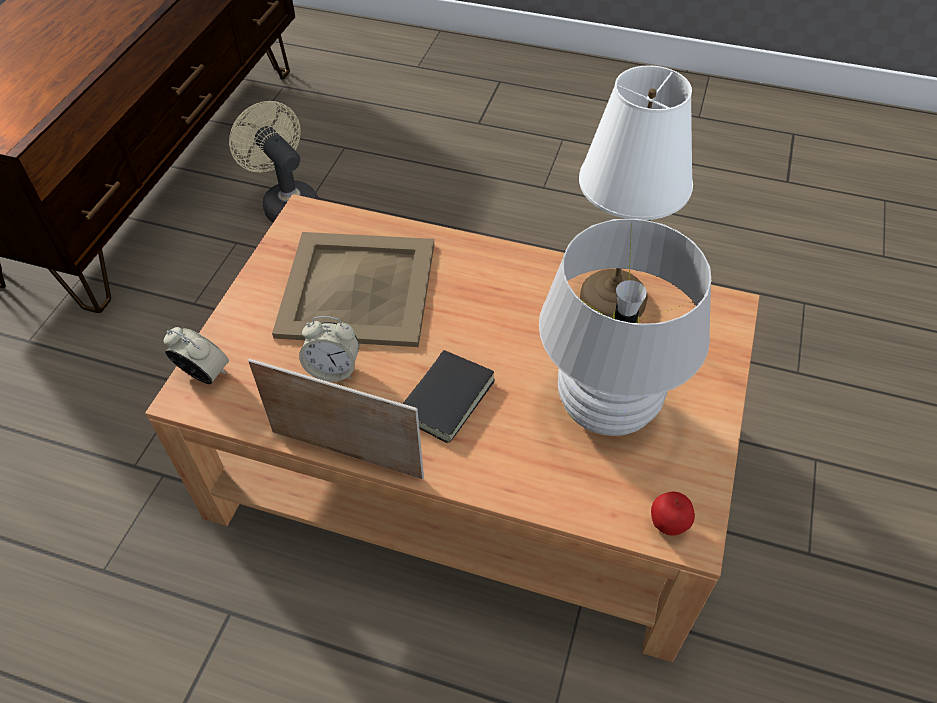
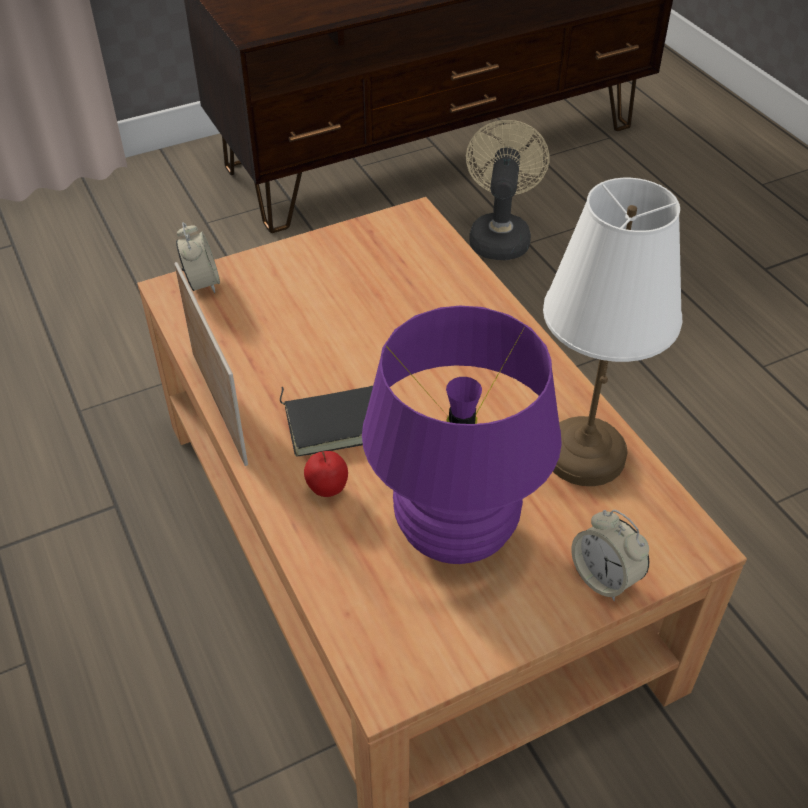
camera: 45 degrees right, 5 degrees down
beige tray [272,232,434,347] -> none
alarm clock [299,316,359,382] -> alarm clock moved to [571,510,649,601]
white table lamp [539,219,711,436] -> purple table lamp [362,306,562,564]
apple [651,492,695,536] -> apple moved to [304,451,348,497]

